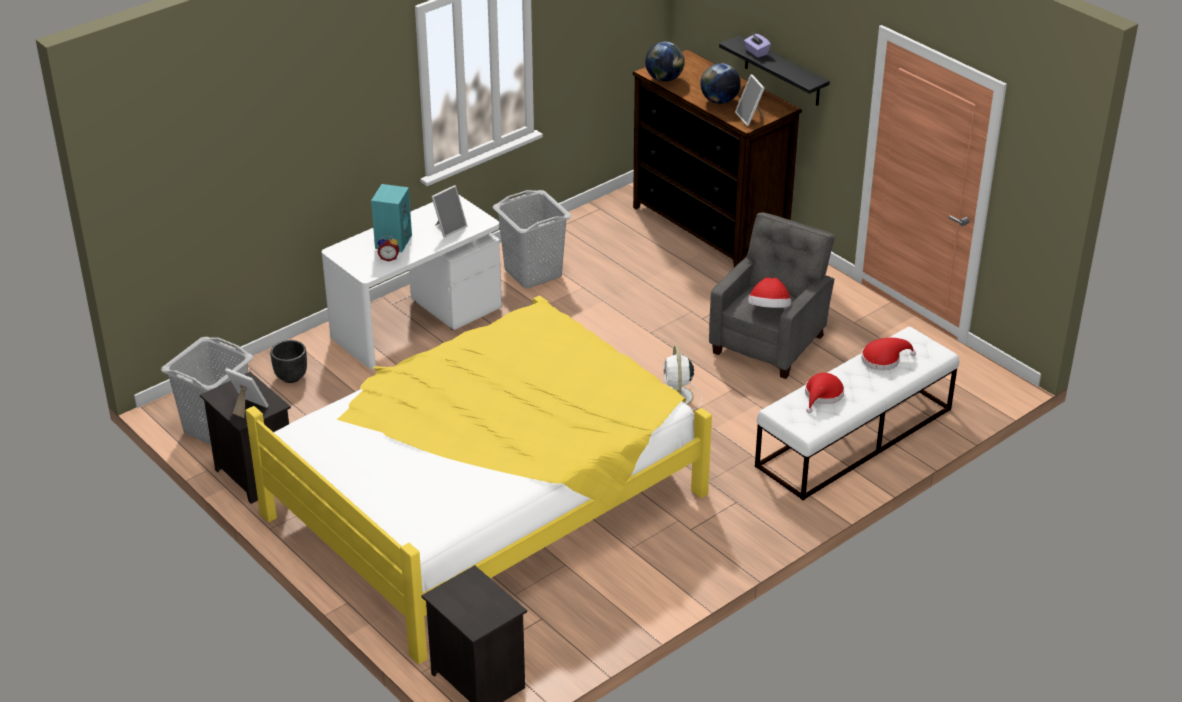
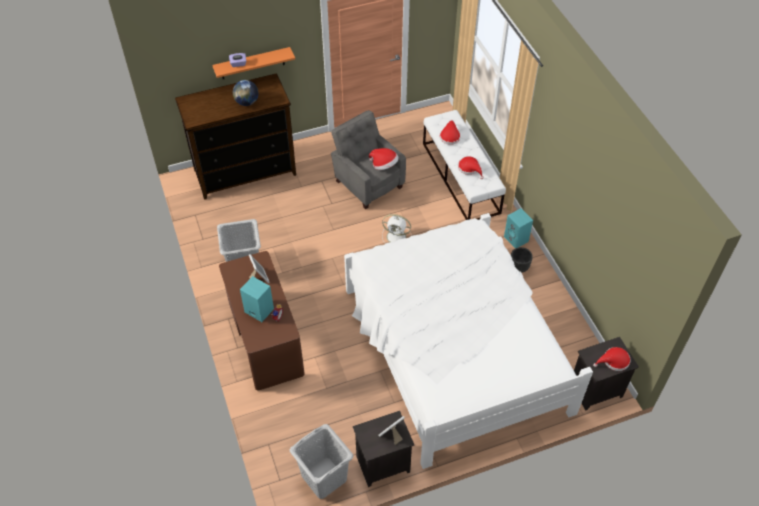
camera: 70 degrees left, 15 degrees up
yellow bed [245,295,712,664] -> white bed [344,213,593,469]
black planter [270,340,307,383] -> black planter moved to [511,247,533,273]
white desk [322,194,502,370] -> brown desk [219,251,305,391]
globe [645,42,685,82] -> none
black shelf [719,36,830,106] -> orange shelf [212,47,295,79]
picture frame [735,74,765,126] -> none
none -> turquoise speaker [504,208,533,248]
none -> red hat [593,347,631,371]

